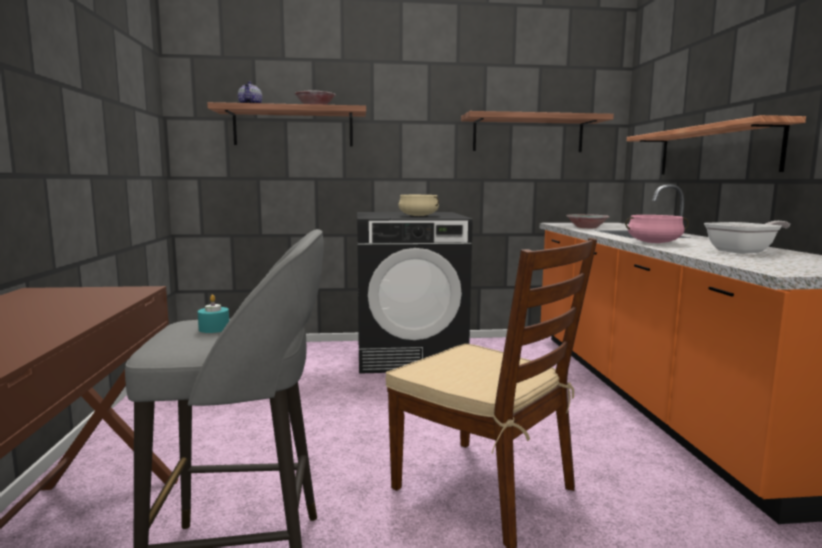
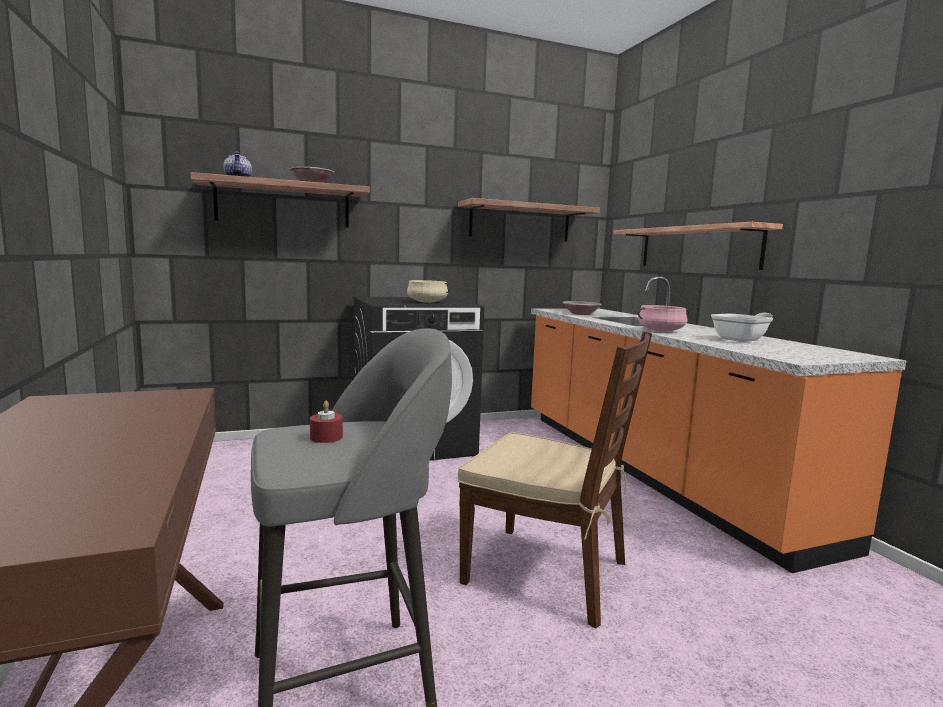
camera: 15 degrees left, 0 degrees up
turquoise candle [198,294,229,333] -> red candle [310,401,343,443]

